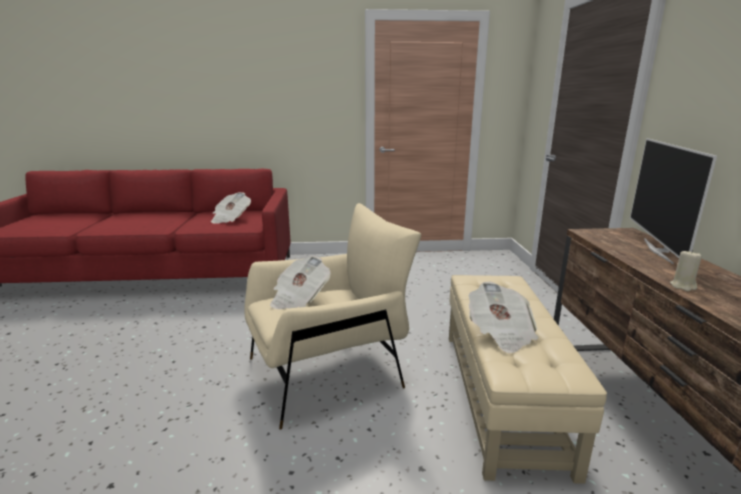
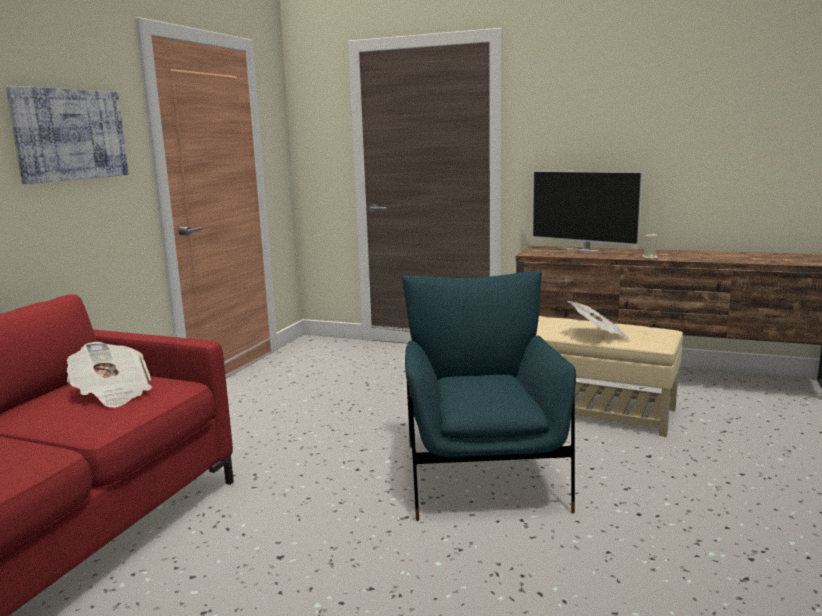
camera: 65 degrees left, 5 degrees down
beige armchair [244,203,421,430] -> blue armchair [402,270,576,521]
newspaper [270,256,331,309] -> none
none -> picture [6,86,129,184]

